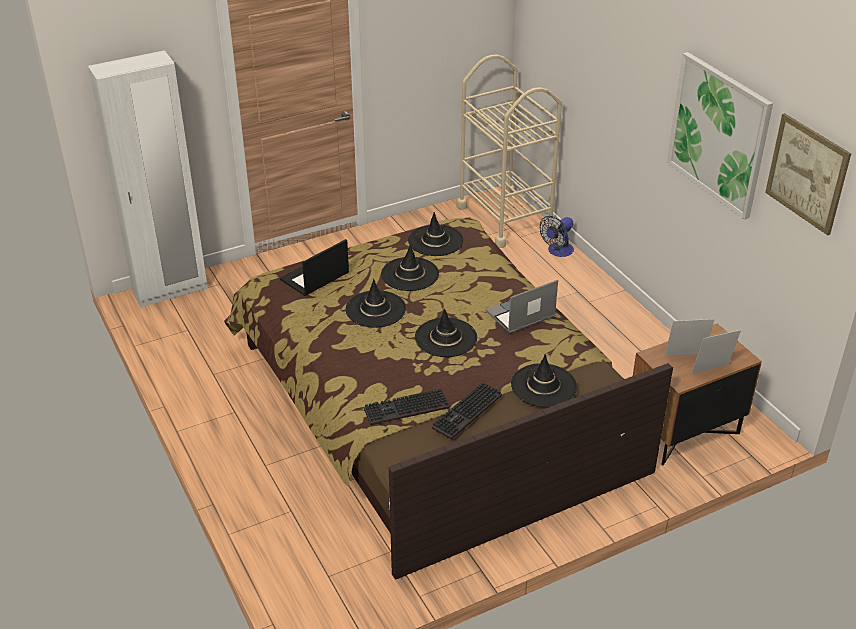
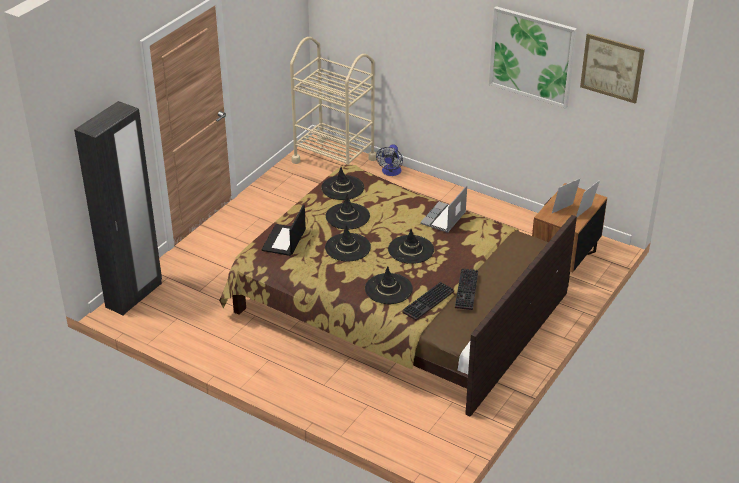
camera: 30 degrees left, 0 degrees up
white wardrobe [88,50,208,308] -> black wardrobe [74,101,162,316]
black hat [511,354,577,407] -> black hat moved to [365,266,413,304]

